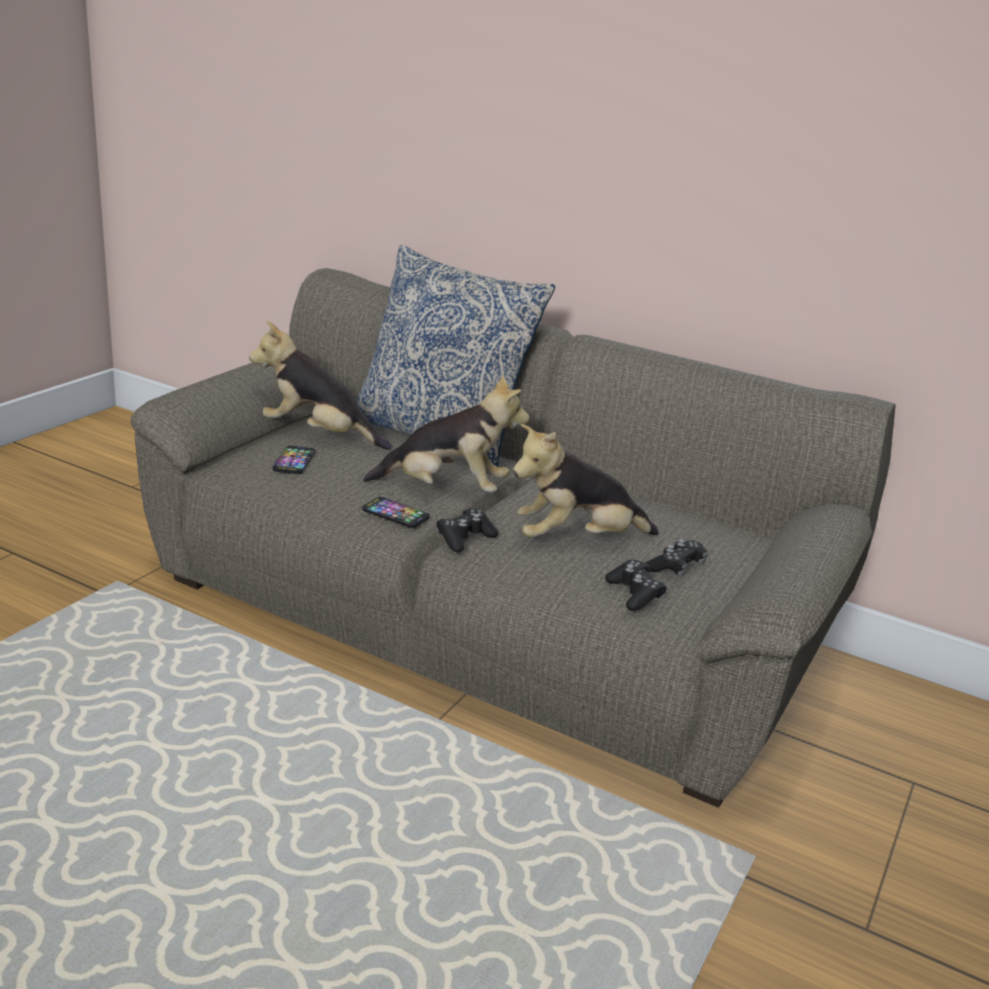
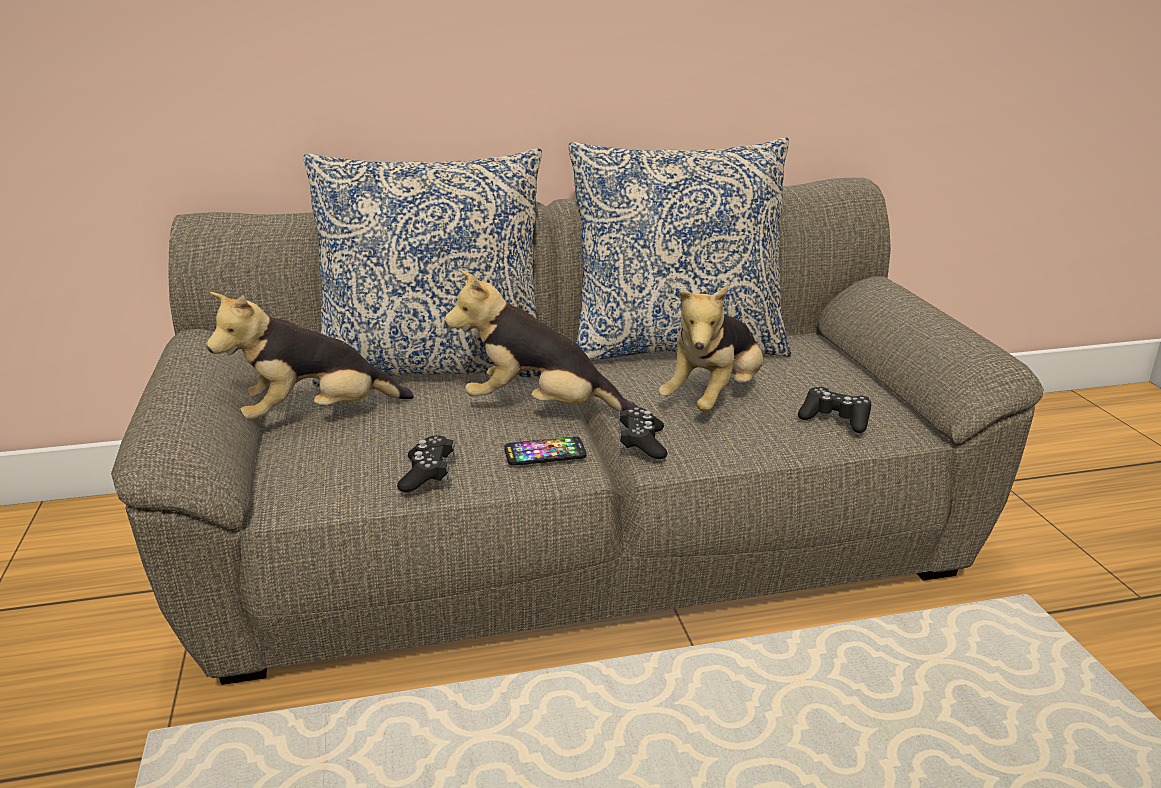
camera: 40 degrees left, 0 degrees up
phone [272,446,315,474] -> none
plush toy [363,374,530,492] -> plush toy turned 135 degrees counterclockwise [445,270,638,412]
black game controller [646,539,708,576] -> black game controller moved to [397,435,455,492]
none -> pillow [568,137,791,361]

